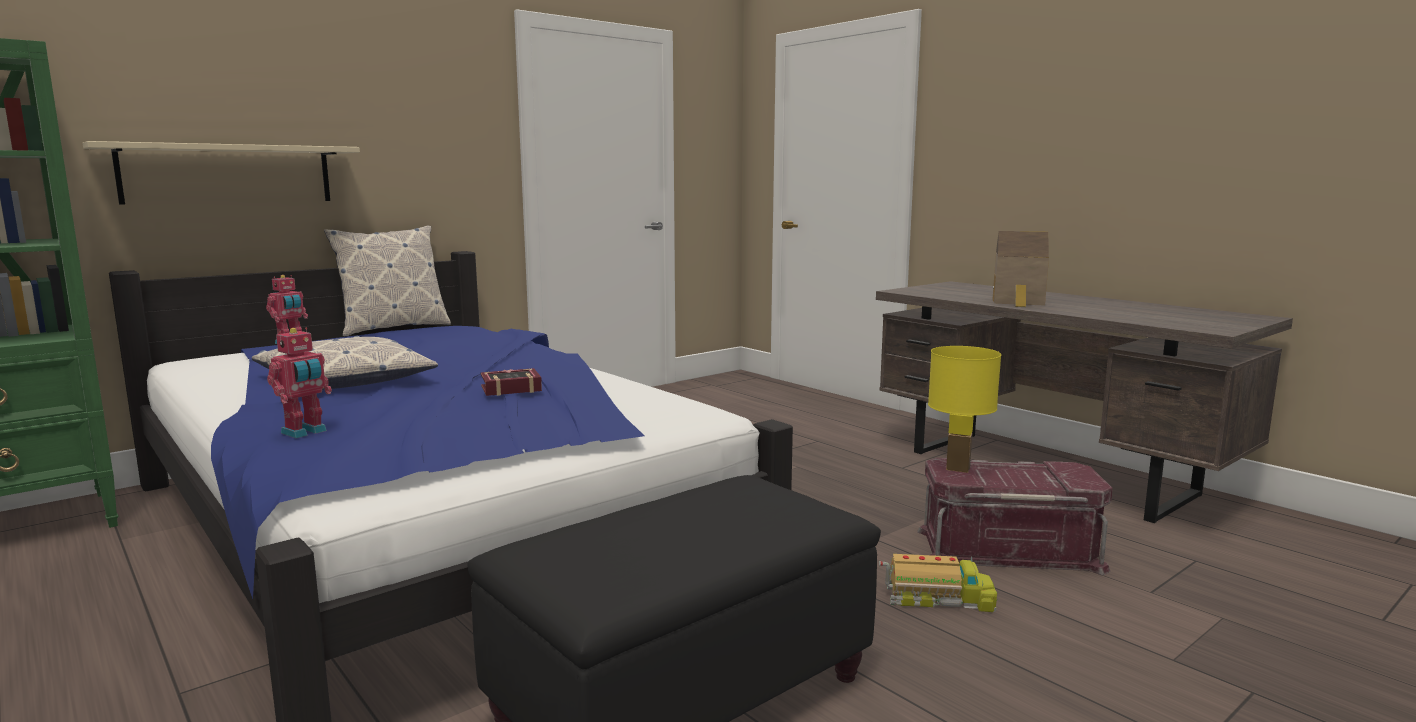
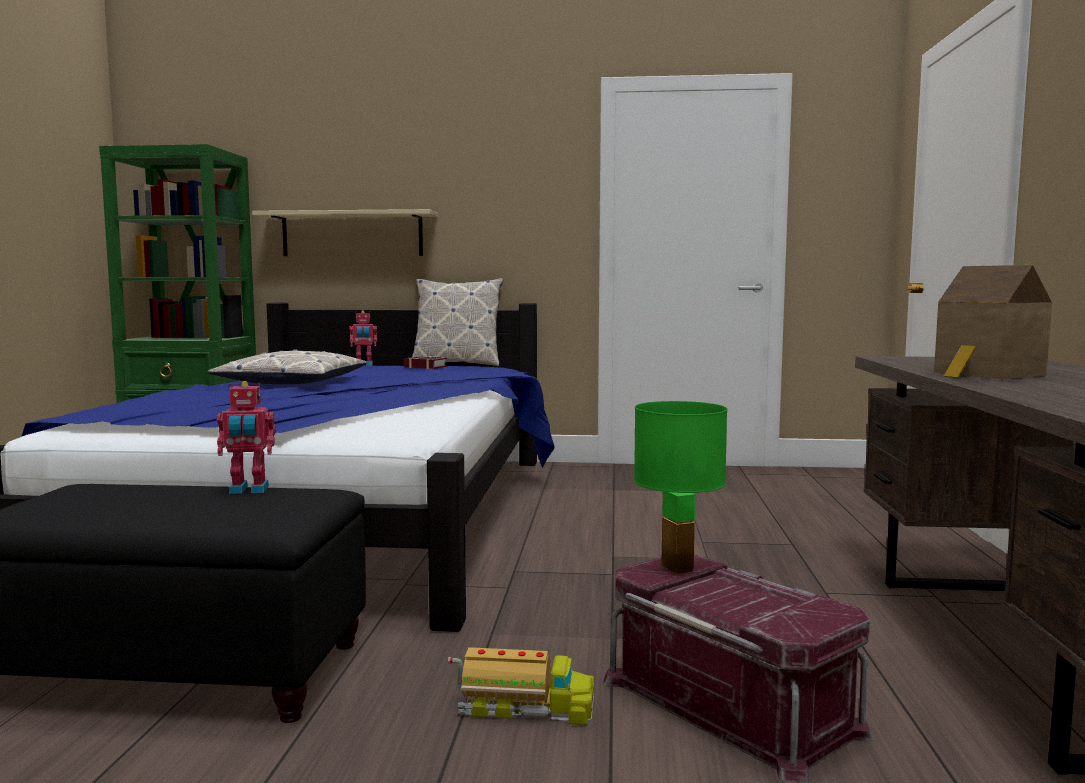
camera: 45 degrees right, 5 degrees down
toy robot [267,328,332,438] -> toy robot moved to [217,381,276,494]
book [480,368,542,396] -> book moved to [404,356,448,369]
toy truck [879,554,997,612] -> toy truck turned 45 degrees counterclockwise [448,647,594,725]
yellow table lamp [928,346,1001,473] -> green table lamp [634,401,728,574]

